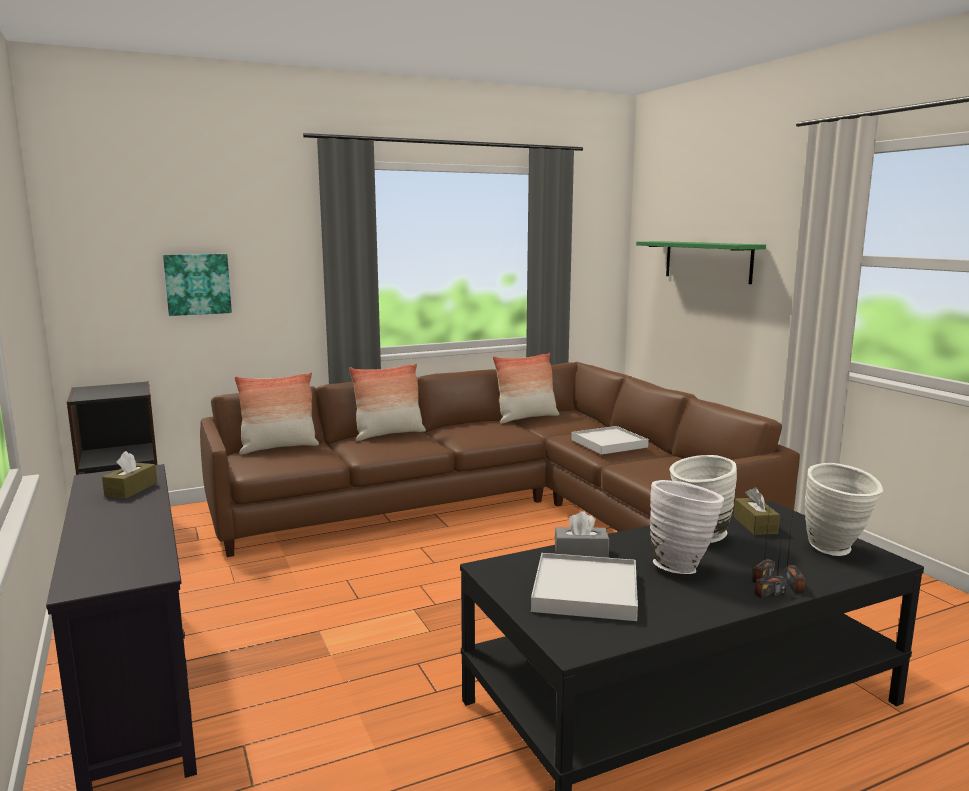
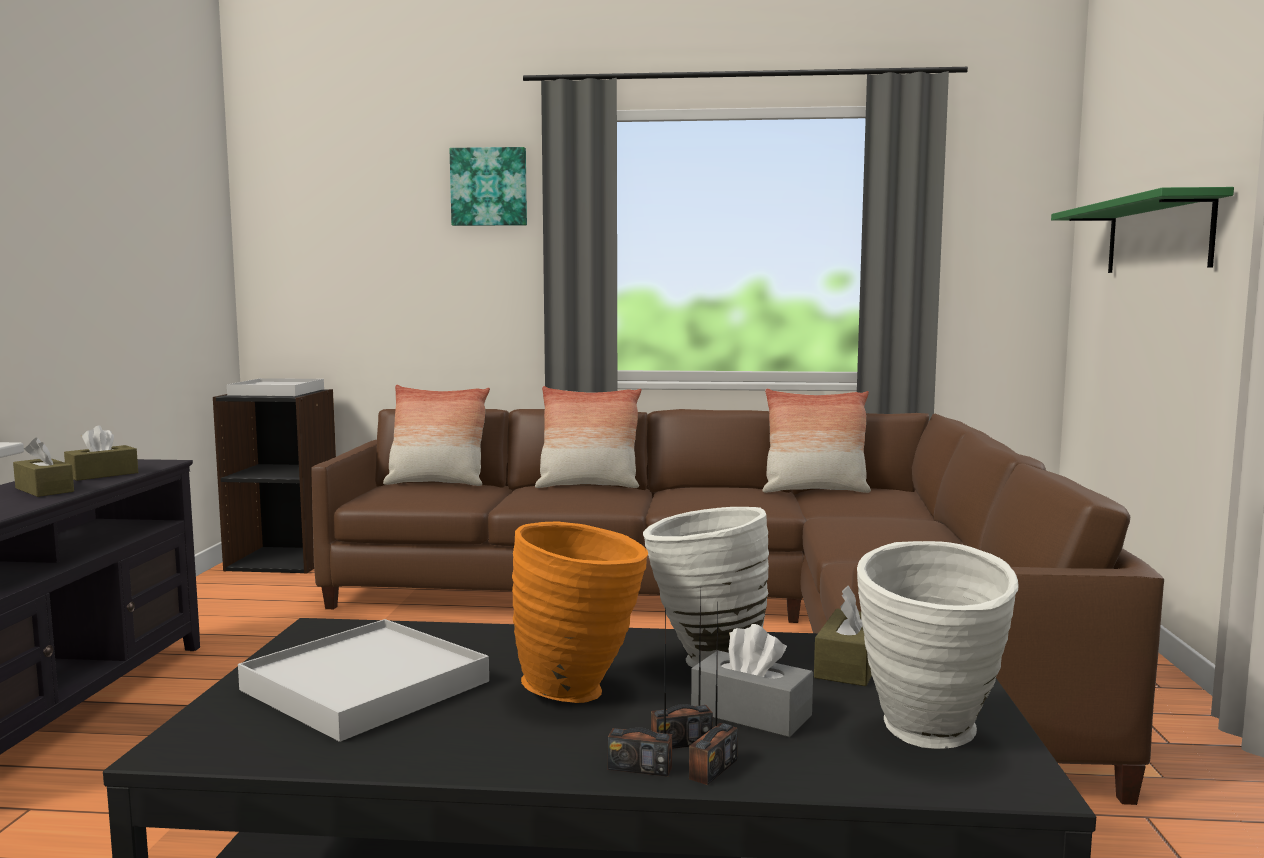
camera: 30 degrees right, 5 degrees down
picture [163,254,232,316] -> picture moved to [450,147,527,226]
grey tissue box [555,511,609,558] -> grey tissue box moved to [691,624,813,737]
white tray [571,426,649,455] -> white tray moved to [227,378,324,396]
white vase [650,480,724,574] -> orange vase [512,521,648,703]
none -> brown tissue box [13,437,74,497]

